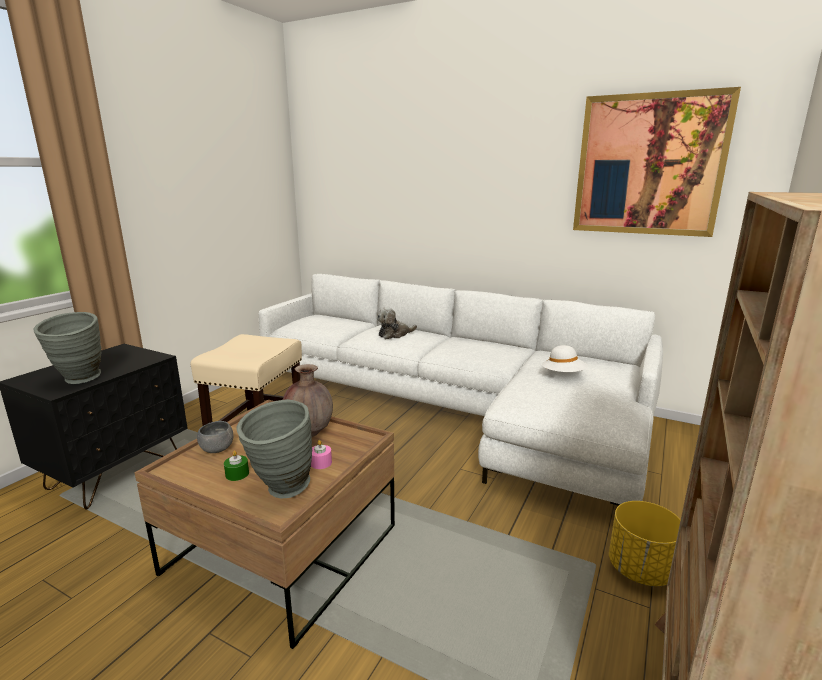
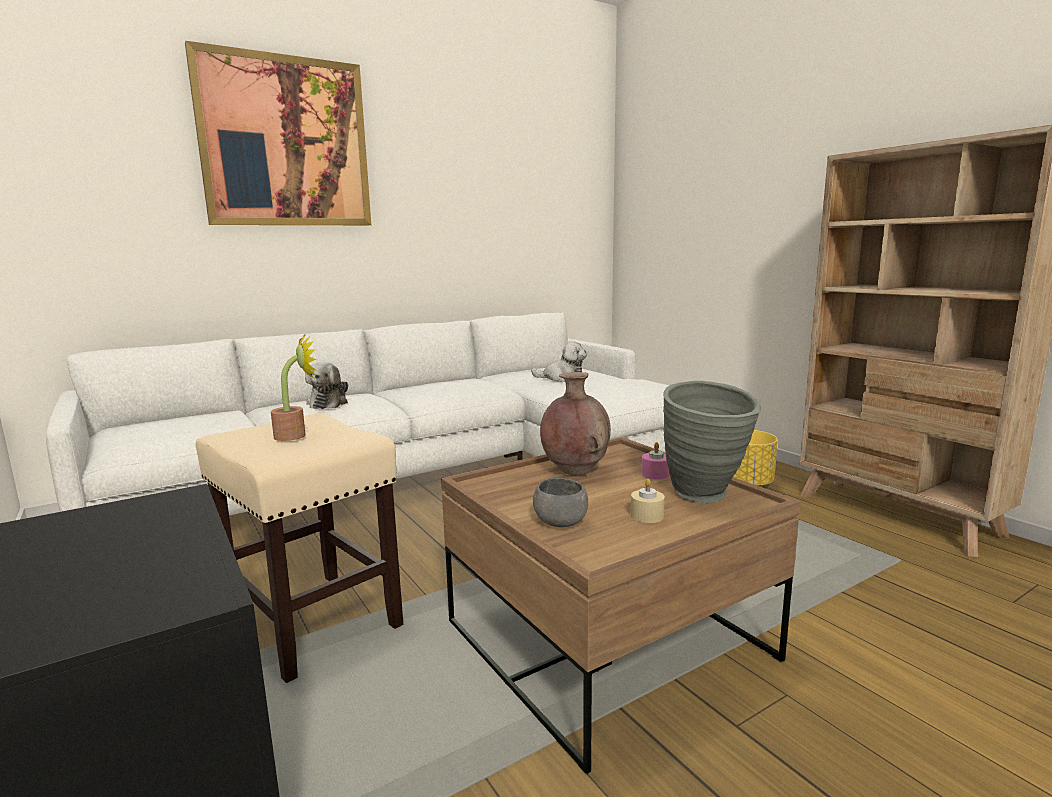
camera: 60 degrees left, 5 degrees down
grey vase [33,312,101,384] -> none
green candle [224,451,249,481] -> beige candle [631,479,665,523]
white hat [542,345,588,372] -> plush toy [531,341,587,382]
picture [573,87,741,237] -> picture moved to [185,41,371,225]
none -> potted plant [271,332,317,441]

